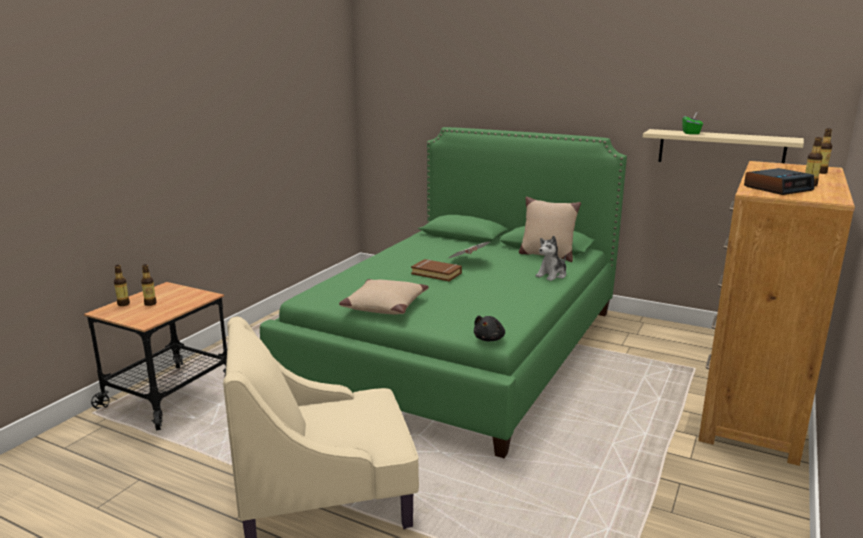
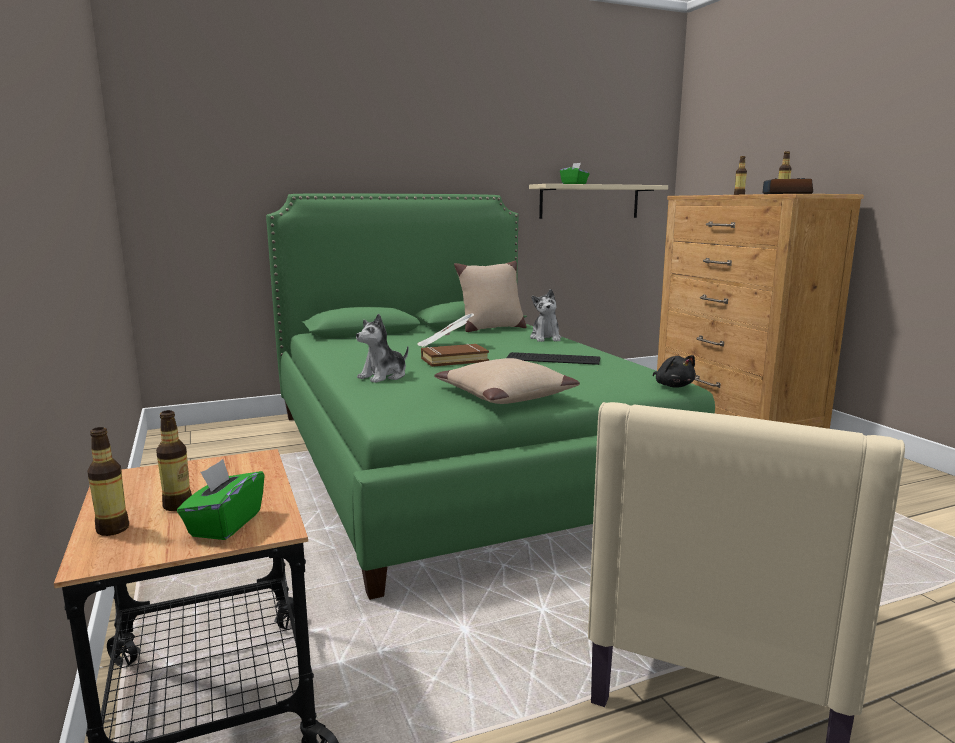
camera: 50 degrees left, 5 degrees down
none -> green tissue box [177,459,265,540]
none -> plush toy [356,314,409,383]
none -> keyboard [506,352,600,365]

